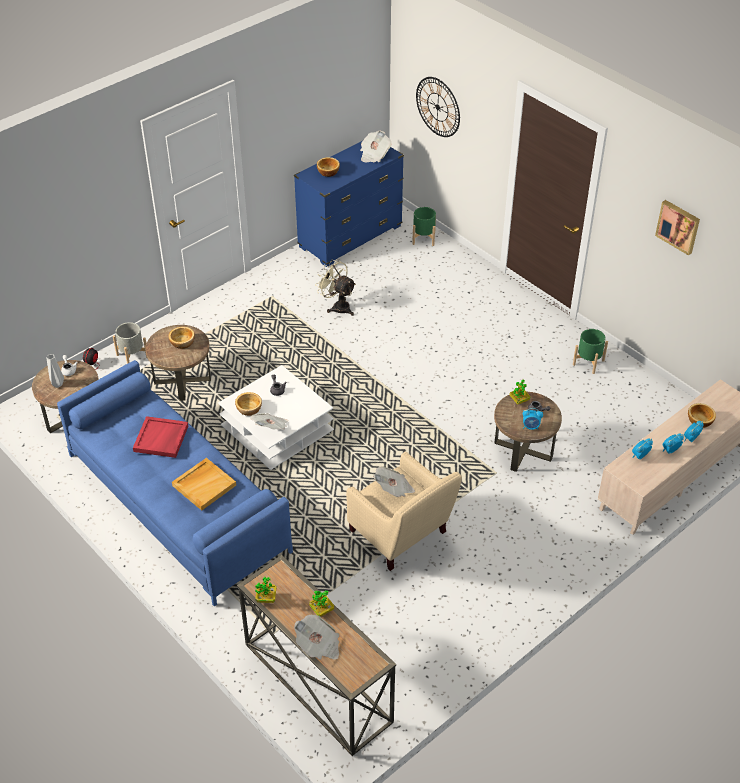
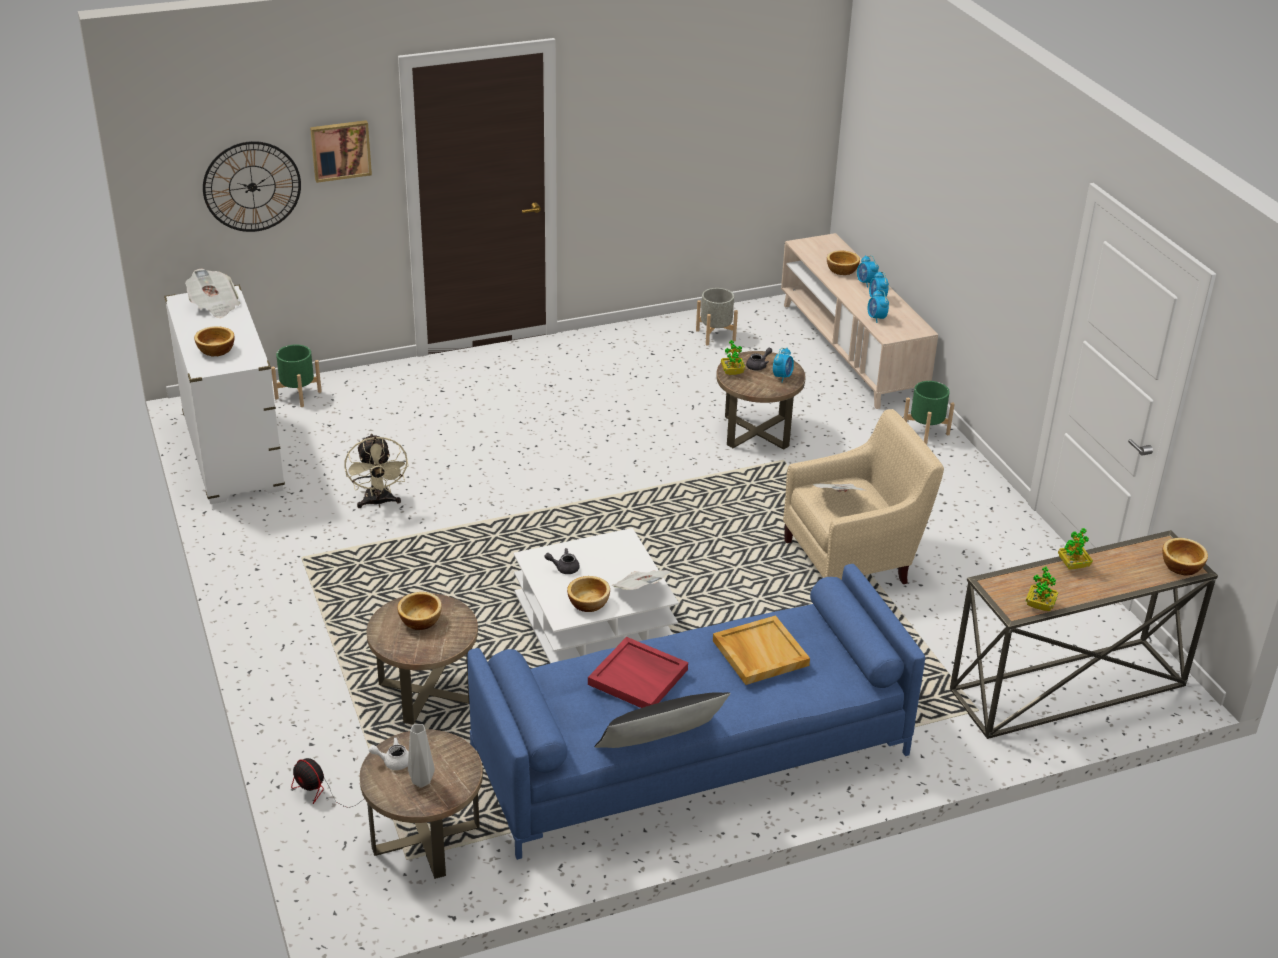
camera: 70 degrees left, 10 degrees down
grey planter [113,322,147,364] -> grey planter moved to [696,288,738,346]
blue dresser [294,141,404,267] -> white dresser [164,285,285,504]
newspaper [294,615,339,660] -> none
beige fan [315,259,356,316] -> beige fan turned 75 degrees counterclockwise [344,433,409,508]
green planter [573,329,608,374] -> green planter moved to [904,381,955,445]
picture [655,200,700,256] -> picture moved to [310,120,372,183]
none -> black pillow [594,692,731,748]
none -> bowl [1162,538,1208,576]

